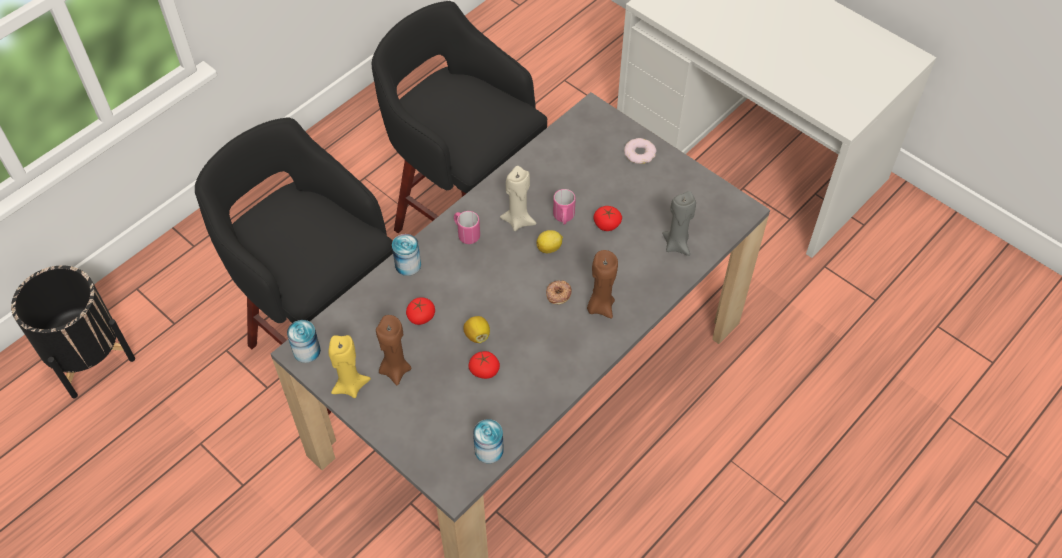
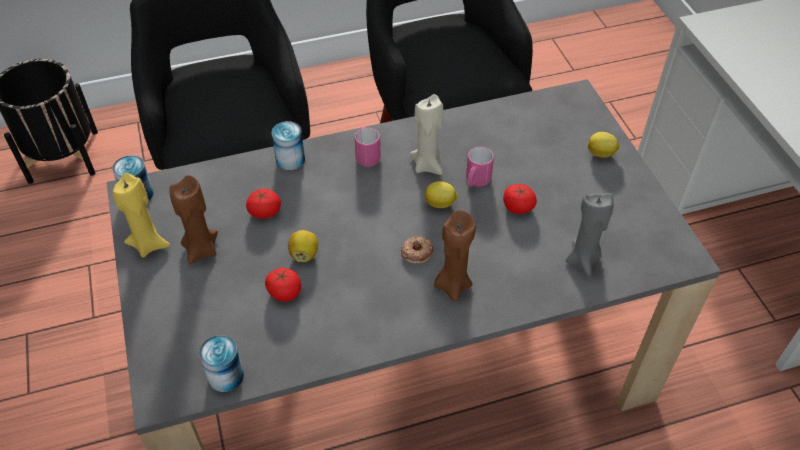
camera: 30 degrees right, 5 degrees down
donut [624,138,656,164] -> lemon [588,132,620,158]

